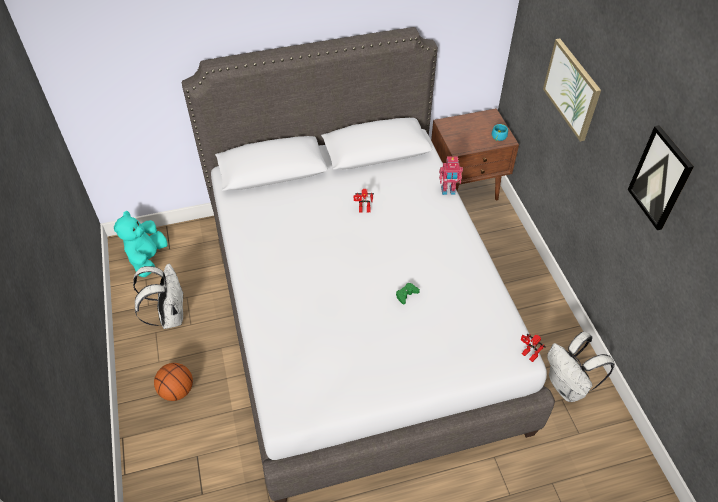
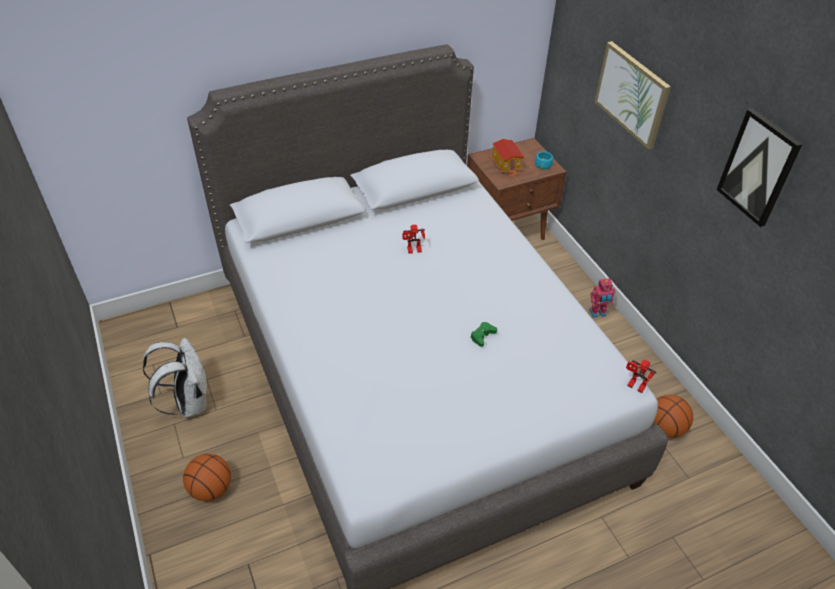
camera: 10 degrees left, 5 degrees down
turquoise plush toy [114,211,168,277] -> none
toy robot [439,156,463,195] -> toy robot moved to [589,278,615,318]
white backpack [547,332,615,402] -> basketball [652,395,693,438]
none -> toy house [491,139,524,177]

